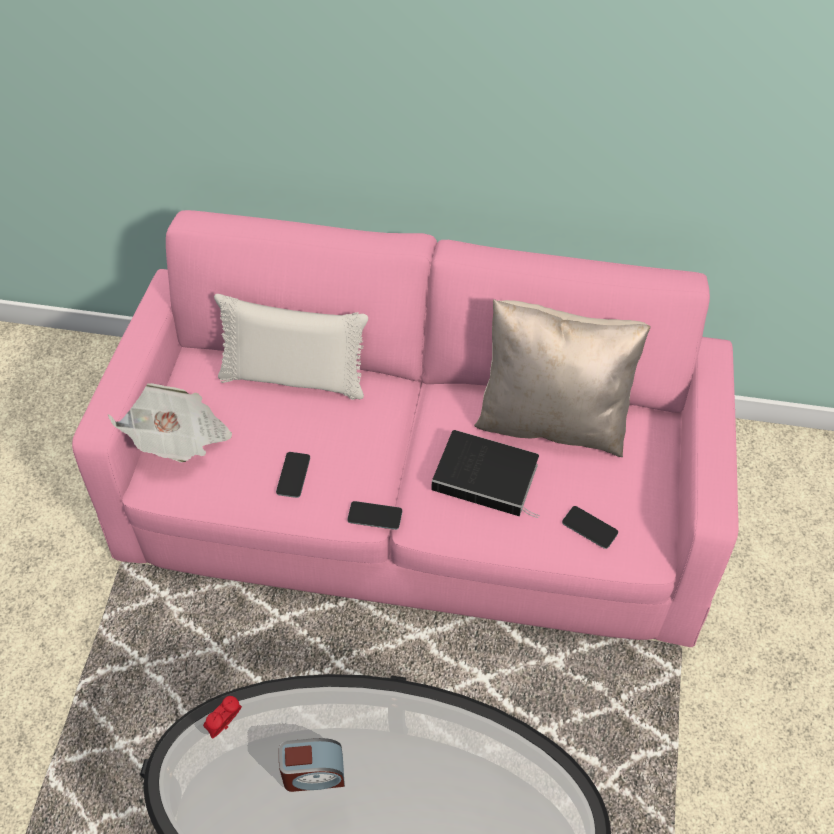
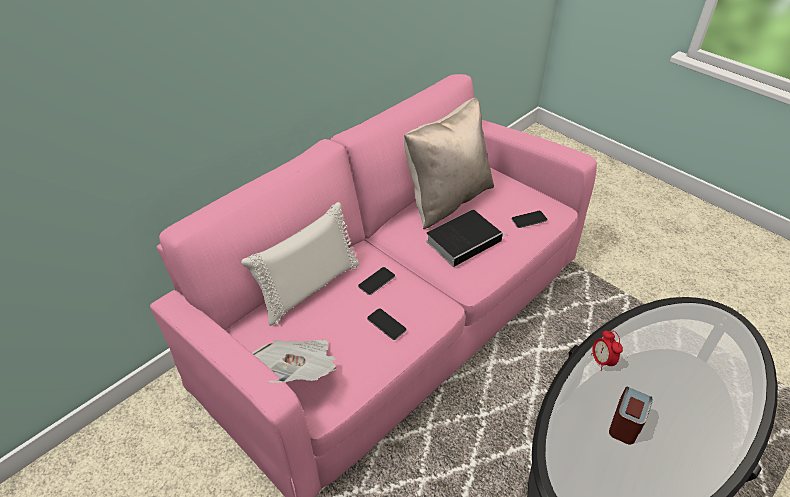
camera: 55 degrees left, 10 degrees down
alarm clock [203,696,242,739] -> alarm clock moved to [591,331,623,371]
phone [347,501,402,530] -> phone moved to [358,267,395,295]

